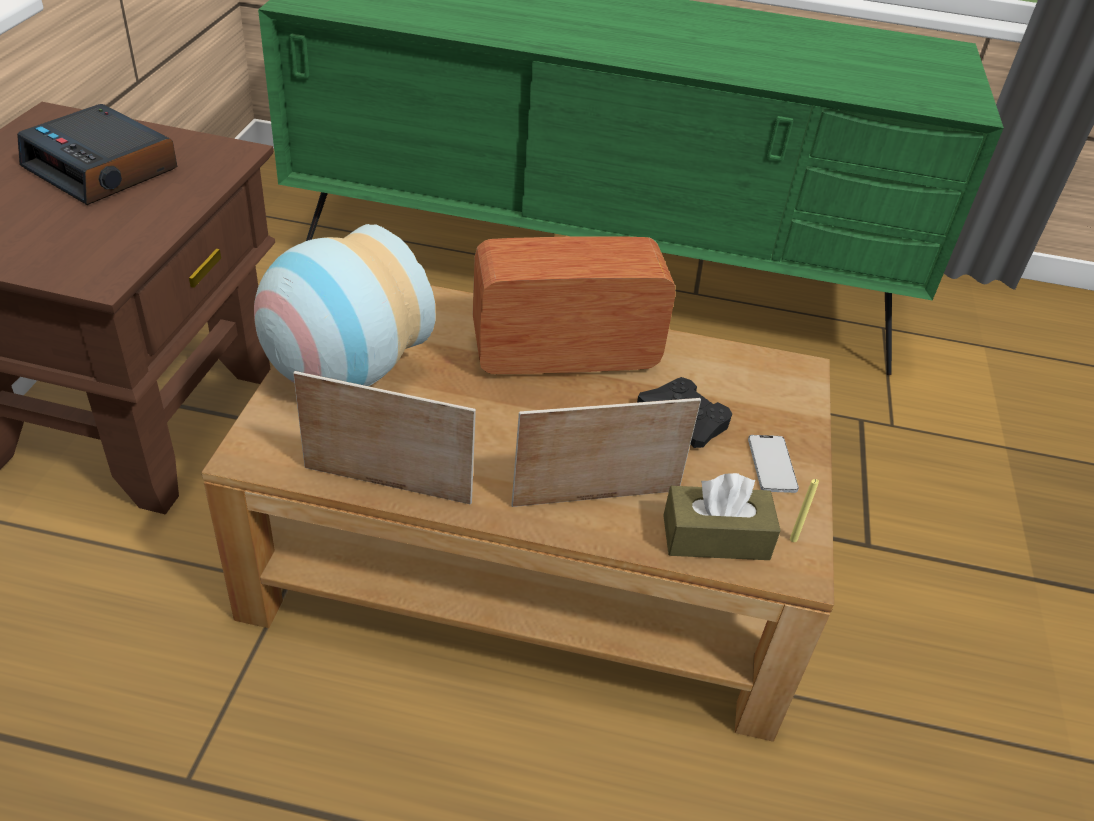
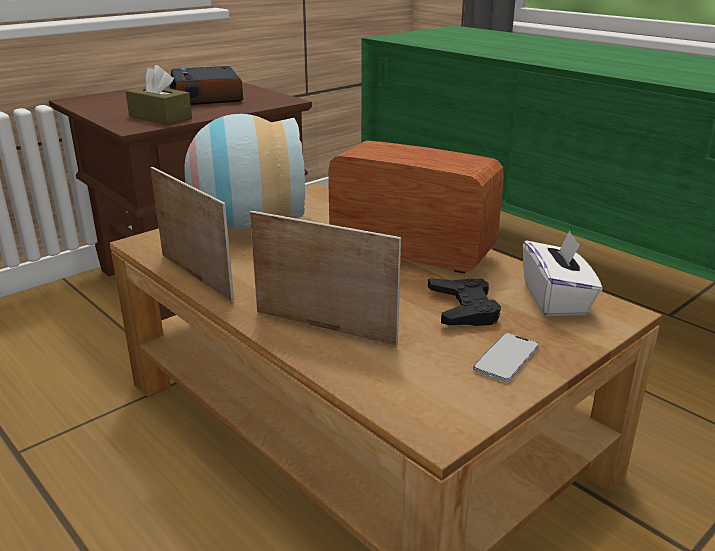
camera: 40 degrees right, 15 degrees down
brown tissue box [663,473,781,560] -> brown tissue box moved to [126,65,192,125]
yellow candle [790,479,819,542] -> none
none -> white tissue box [523,230,602,316]

